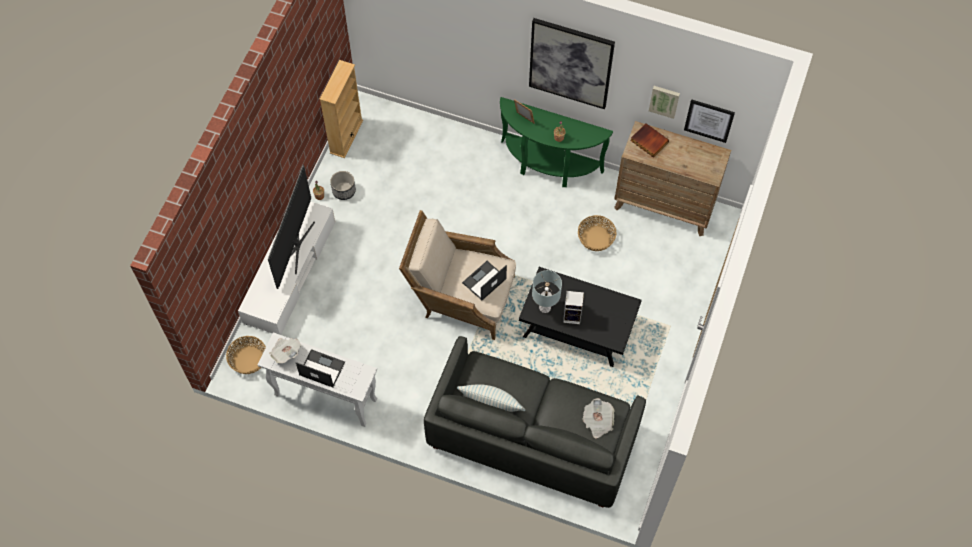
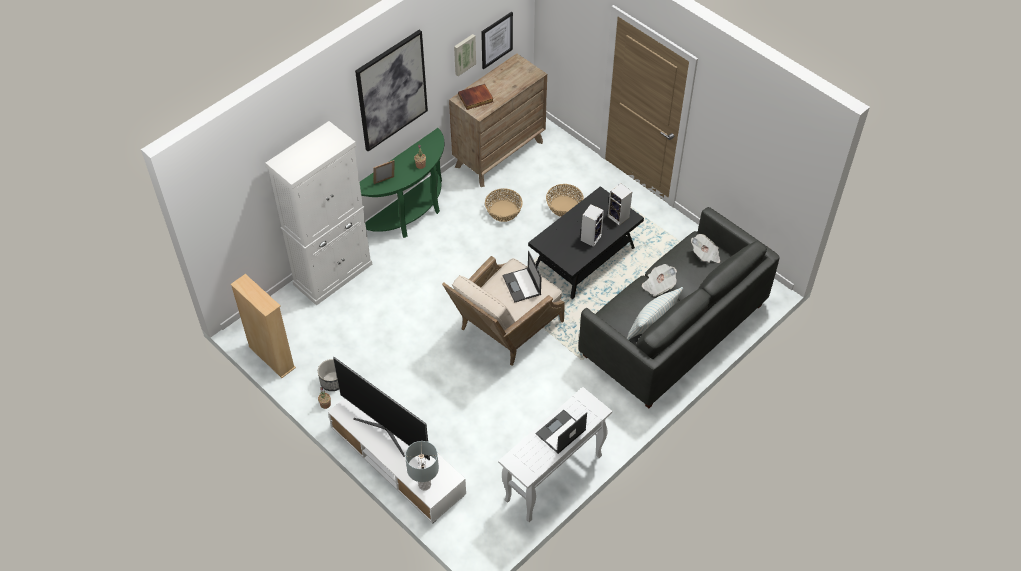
camera: 65 degrees left, 10 degrees down
basket [226,336,266,374] -> basket moved to [546,184,584,217]
newspaper [269,338,301,363] -> newspaper moved to [642,264,677,297]
grey table lamp [532,270,562,313] -> grey table lamp moved to [405,441,439,491]
none -> white cabinet [265,121,372,306]
none -> speaker [608,183,632,225]

